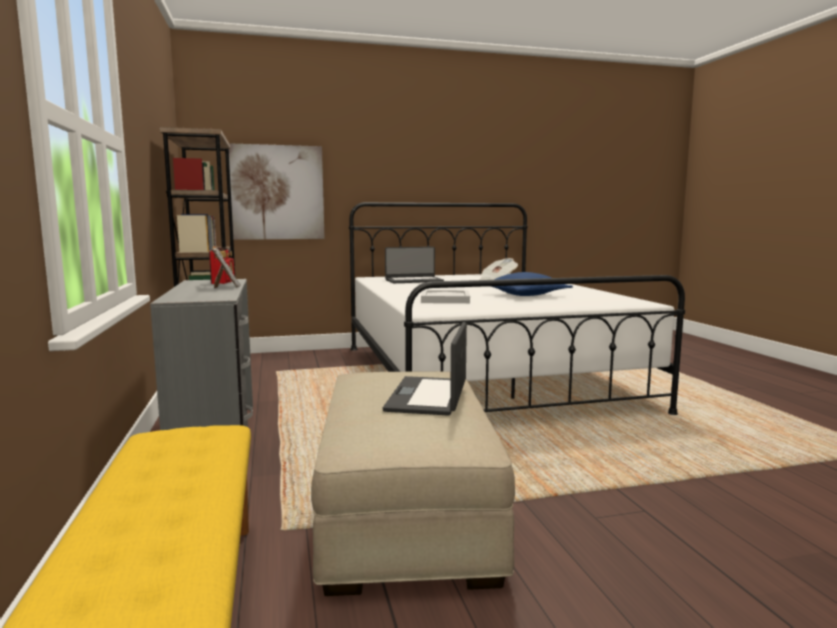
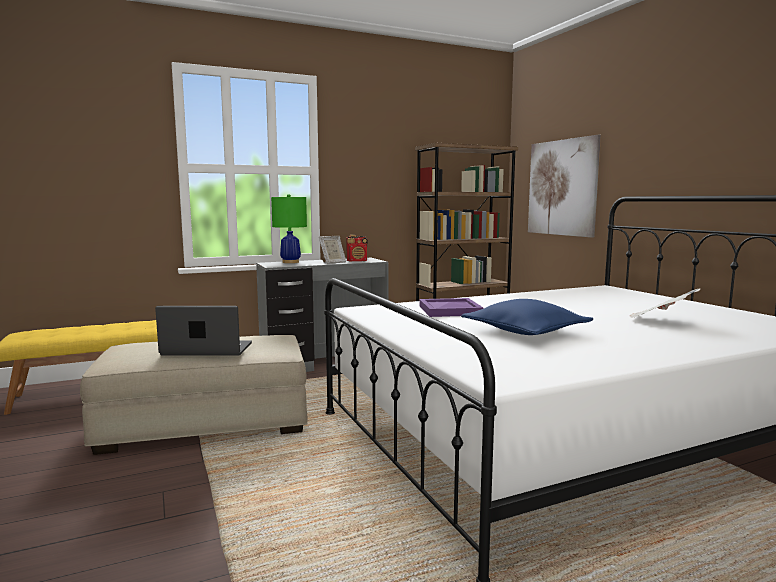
camera: 80 degrees right, 0 degrees up
laptop [385,247,444,283] -> none
white tray [421,290,470,303] -> purple tray [419,298,483,317]
none -> green table lamp [271,194,307,263]

